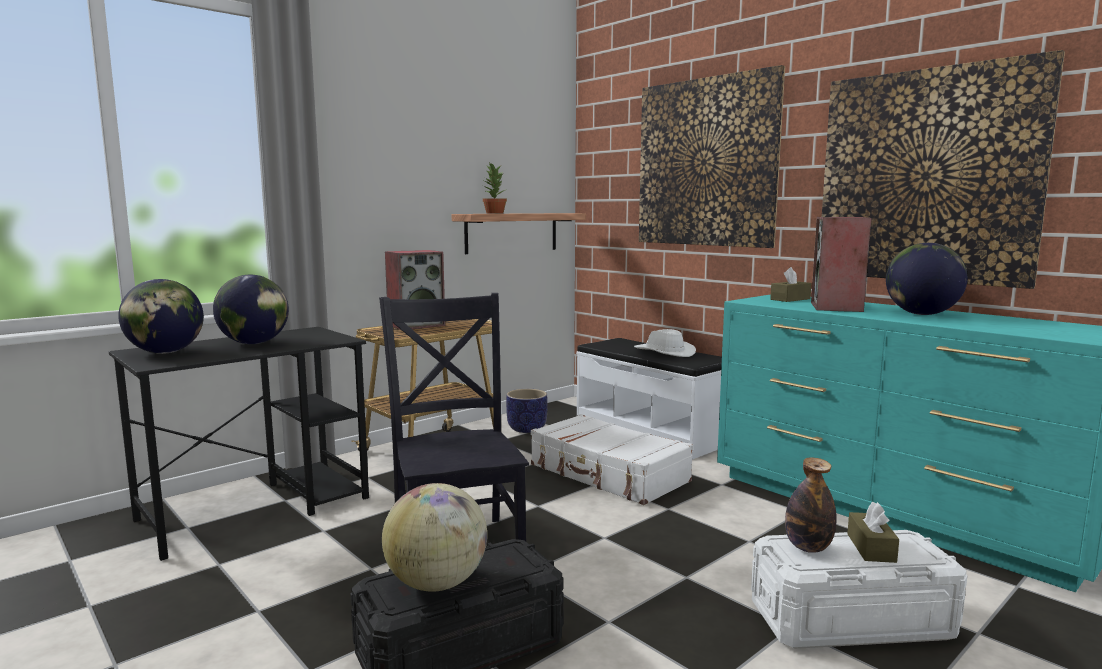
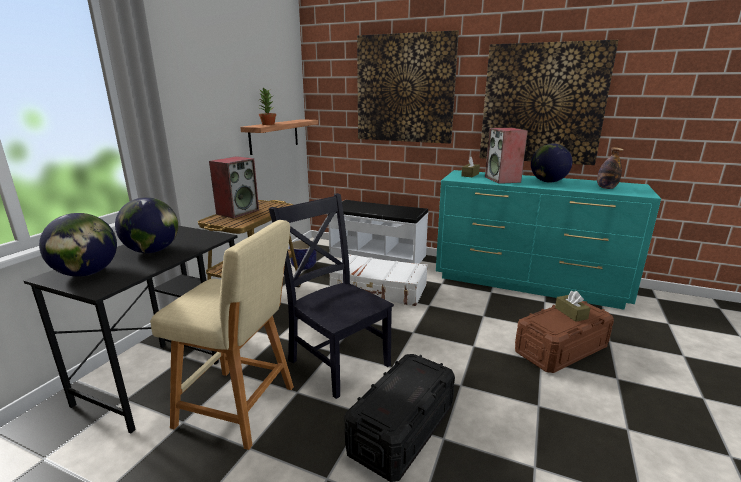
camera: 25 degrees left, 10 degrees up
globe [382,483,487,592] -> none
white hat [634,329,696,357] -> none
white storage box [751,530,967,649] -> brown storage box [515,301,614,373]
bottle [785,458,836,553] -> bottle moved to [597,147,624,189]
none -> beige stool [150,220,294,450]

